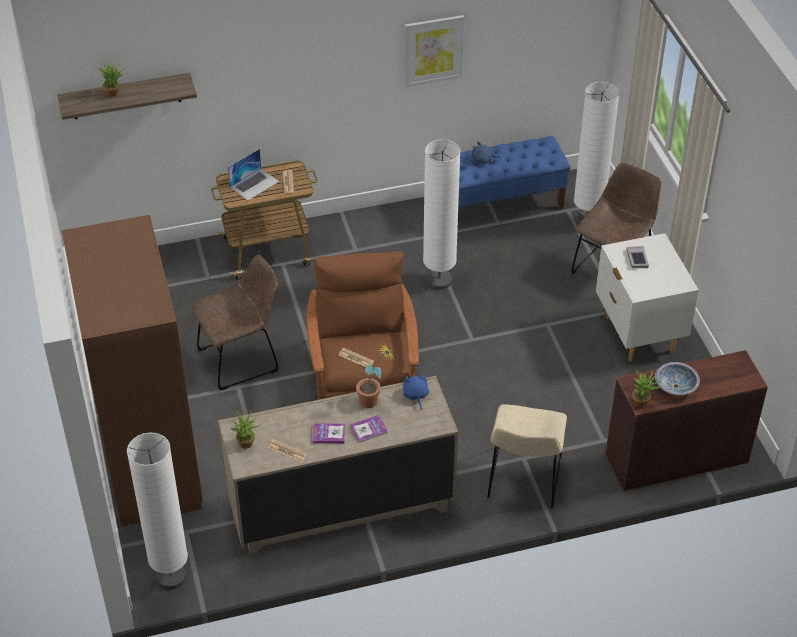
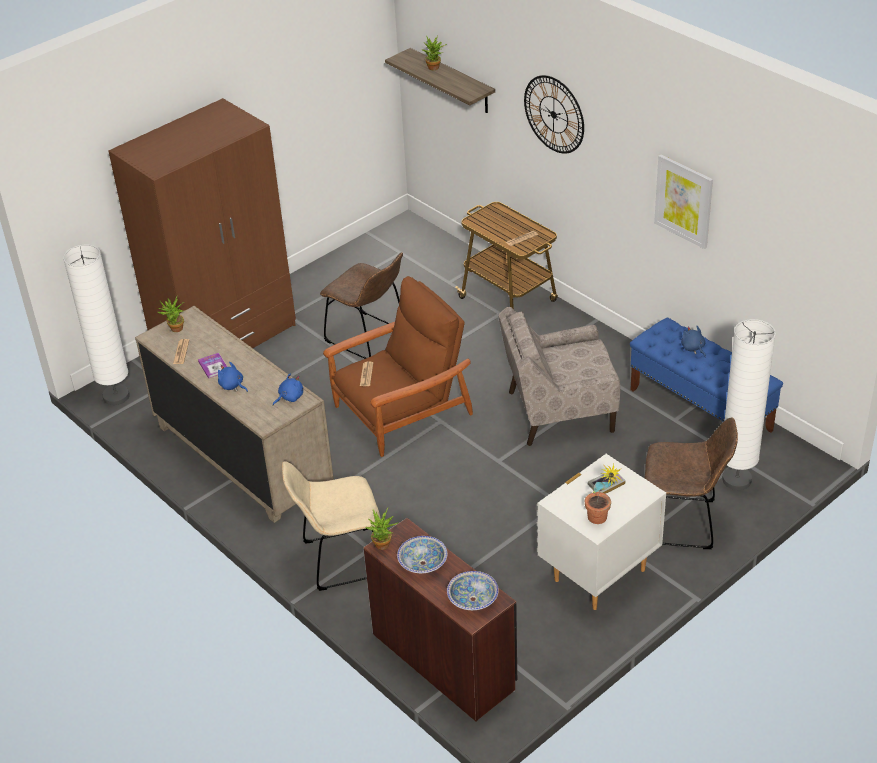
camera: 65 degrees right, 5 degrees down
laptop [228,149,279,200] -> none
book [350,415,388,443] -> blue plush toy [218,362,248,392]
potted plant [356,345,394,408] -> potted plant moved to [585,463,622,524]
white floor lamp [423,139,461,290] -> beige armchair [498,307,620,446]
none -> bowl [447,571,499,610]
none -> wall clock [524,75,584,154]

